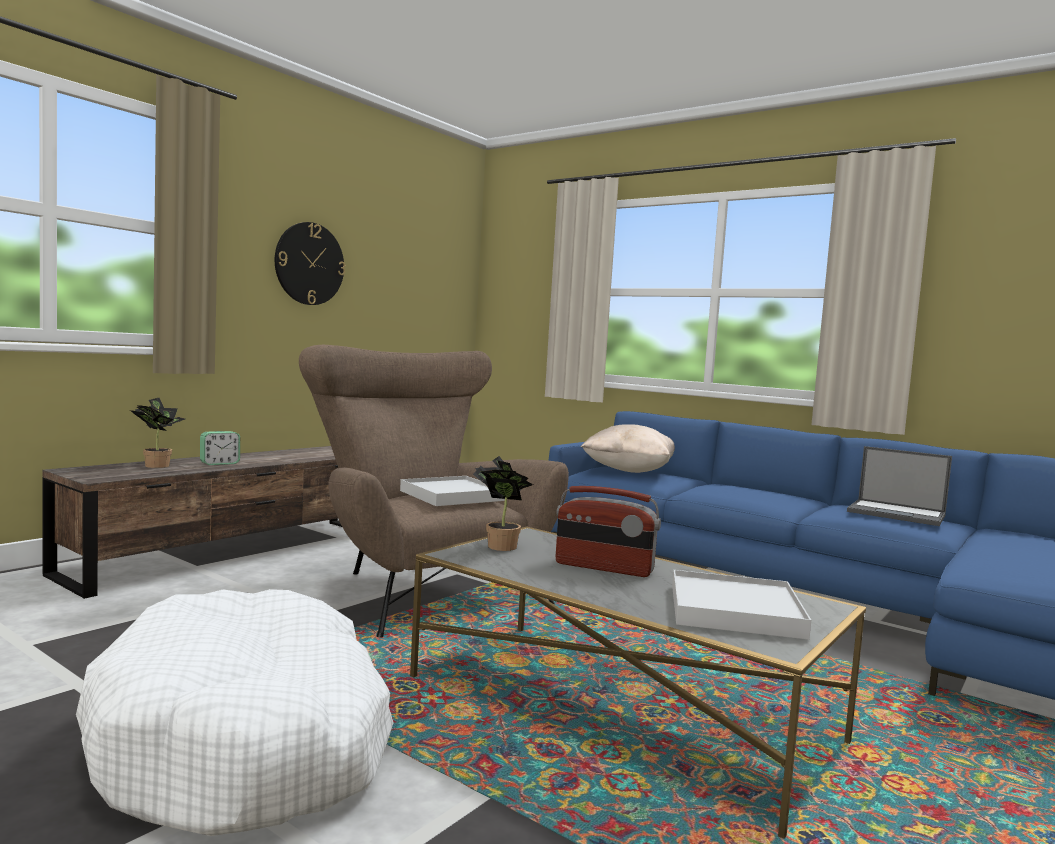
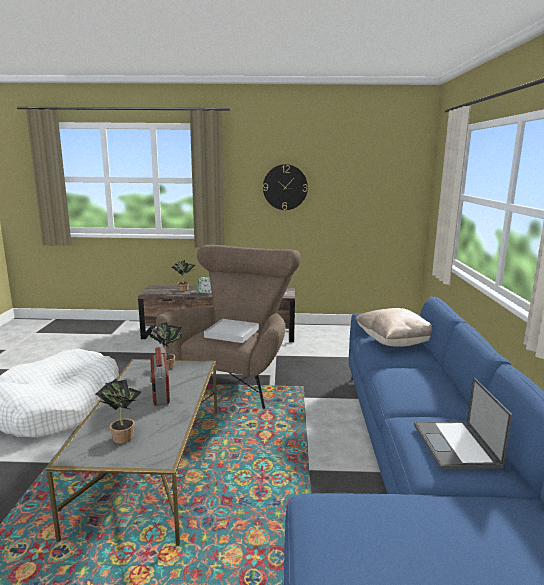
camera: 55 degrees right, 10 degrees up
white tray [672,570,811,640] -> potted plant [96,379,141,443]

